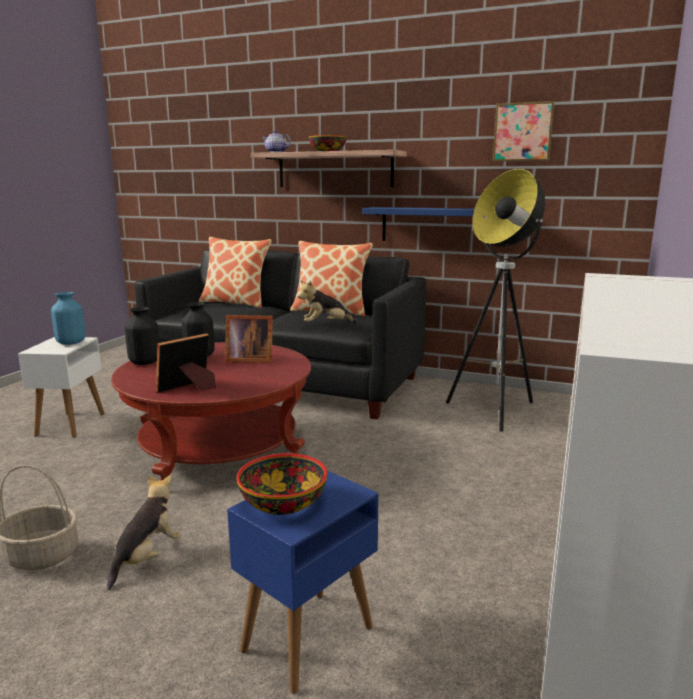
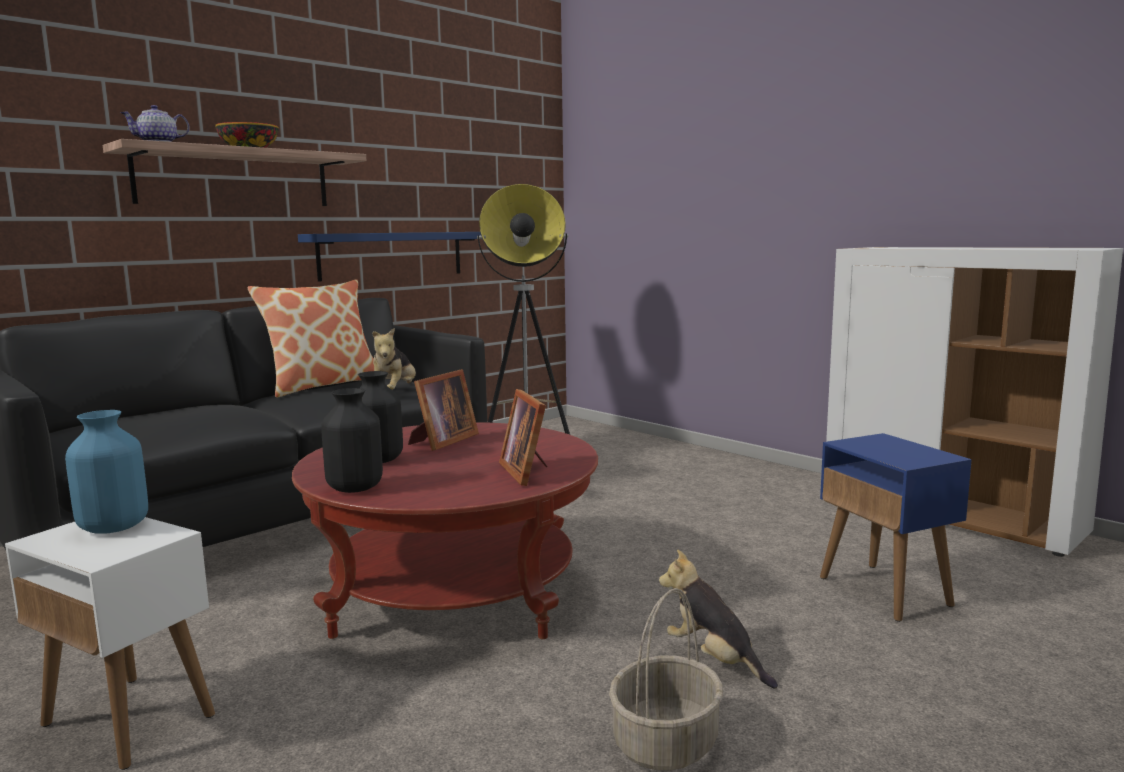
camera: 65 degrees left, 5 degrees down
pillow [198,237,272,308] -> none
bowl [237,453,327,515] -> none
picture [493,101,554,161] -> none

